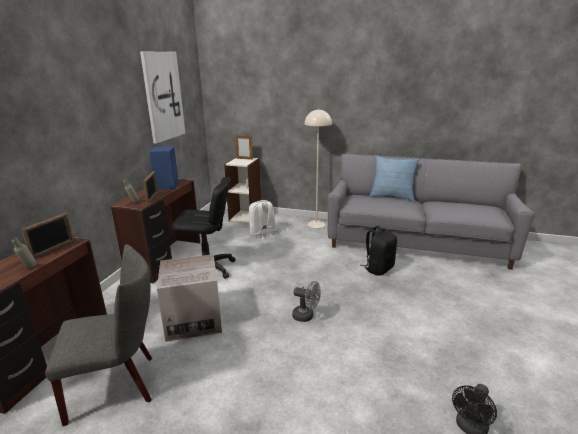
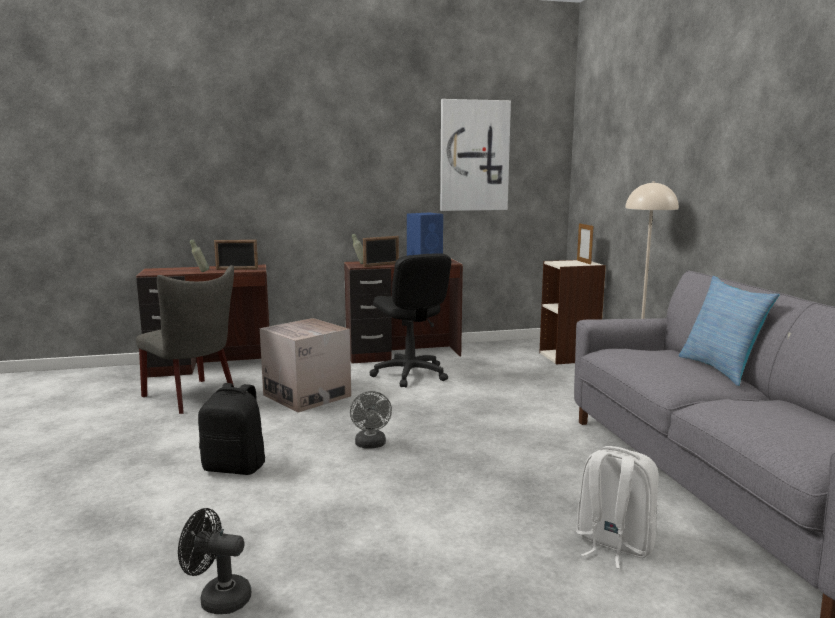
camera: 60 degrees right, 10 degrees down
white backpack [249,200,276,239] -> white backpack moved to [576,446,659,569]
black backpack [361,226,397,276] -> black backpack moved to [198,383,266,475]

